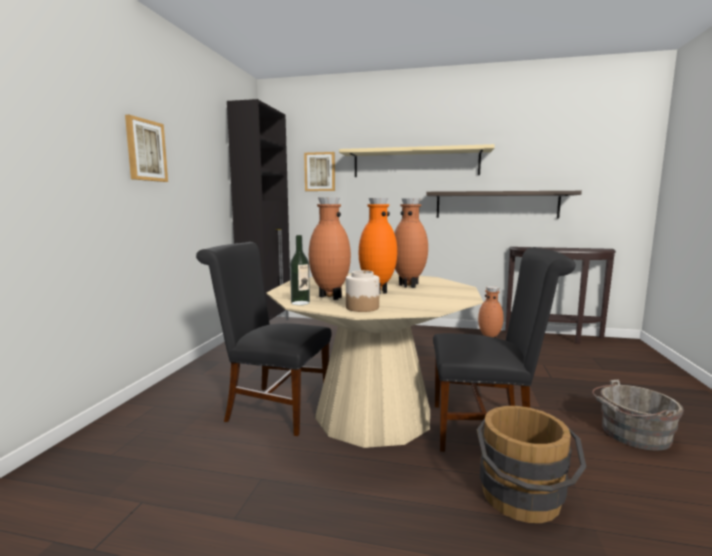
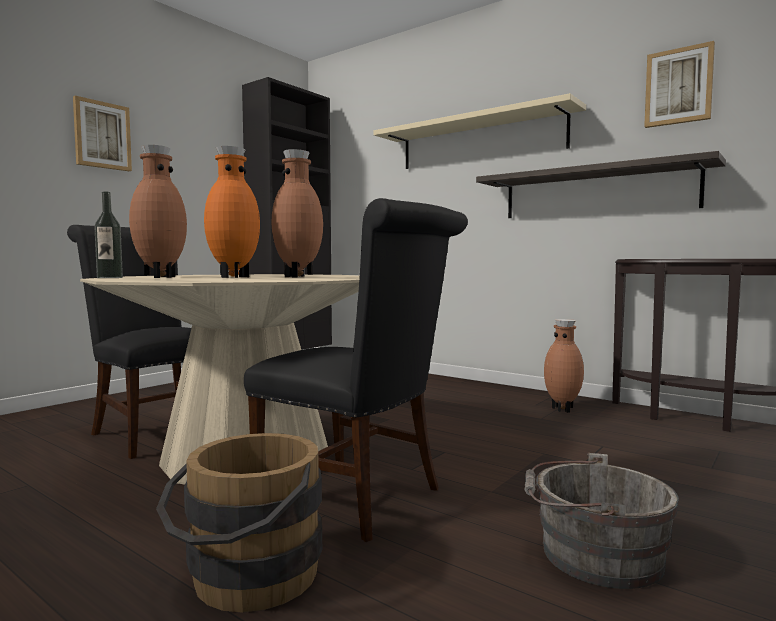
camera: 25 degrees right, 5 degrees down
picture [304,152,335,191] -> picture moved to [644,41,715,128]
jar [346,270,380,312] -> none

